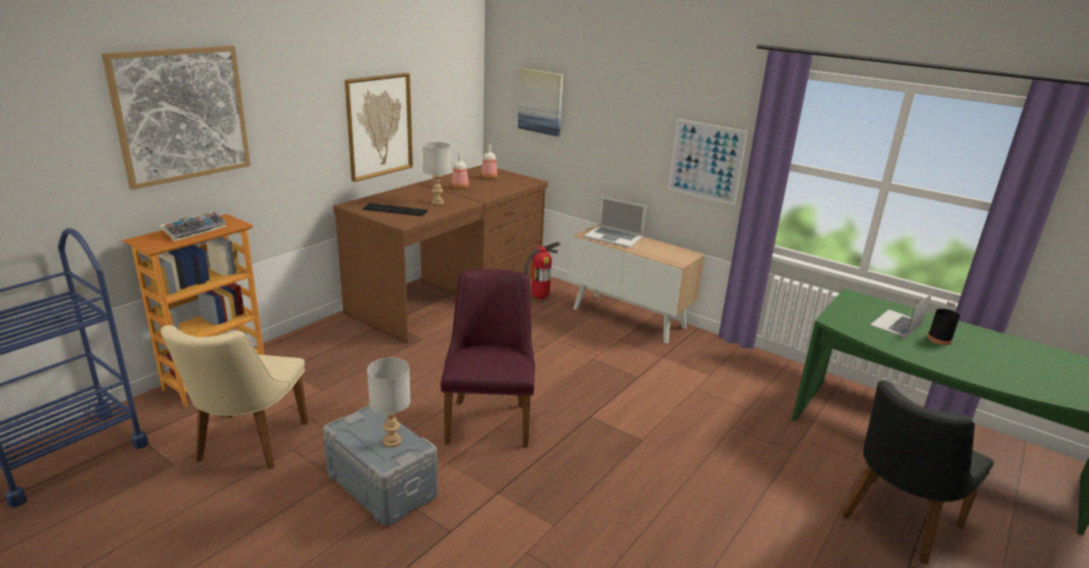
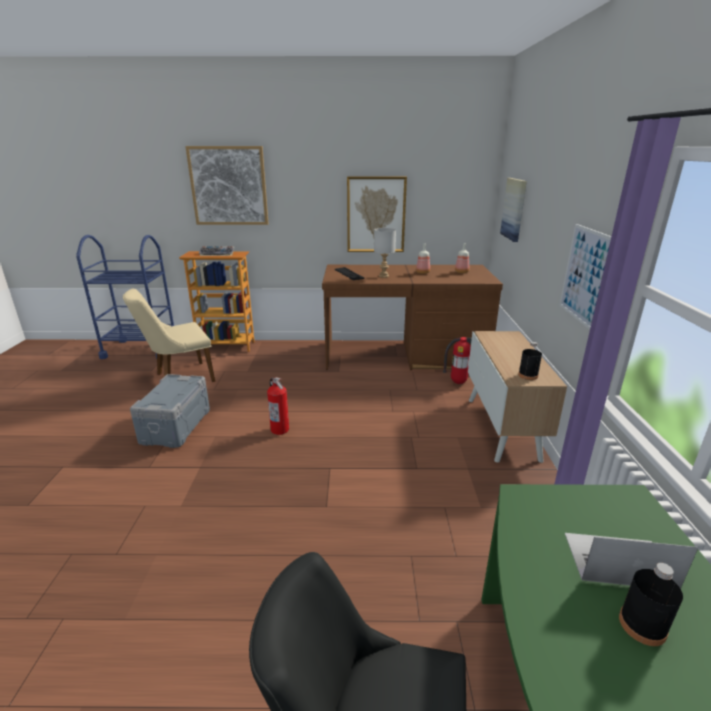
camera: 55 degrees right, 0 degrees up
grey table lamp [367,358,411,447] -> none
purple chair [441,269,535,447] -> fire extinguisher [267,377,289,435]
laptop [584,196,646,248] -> none
none -> black bottle [518,341,542,380]

